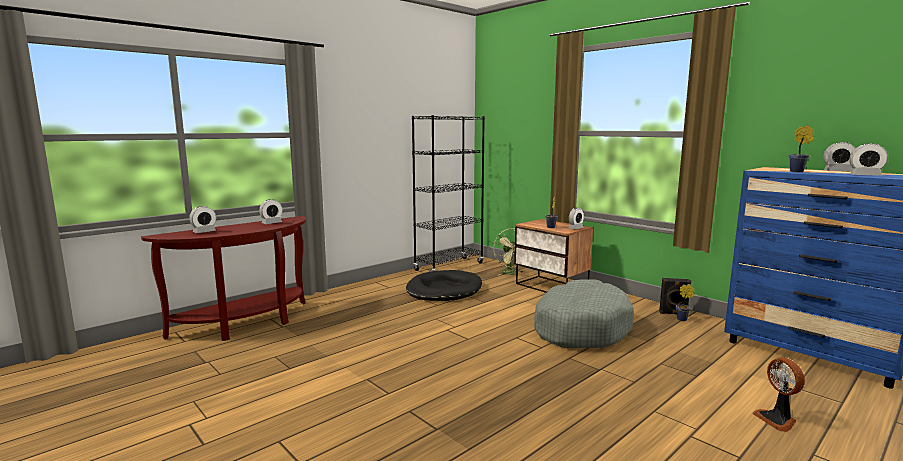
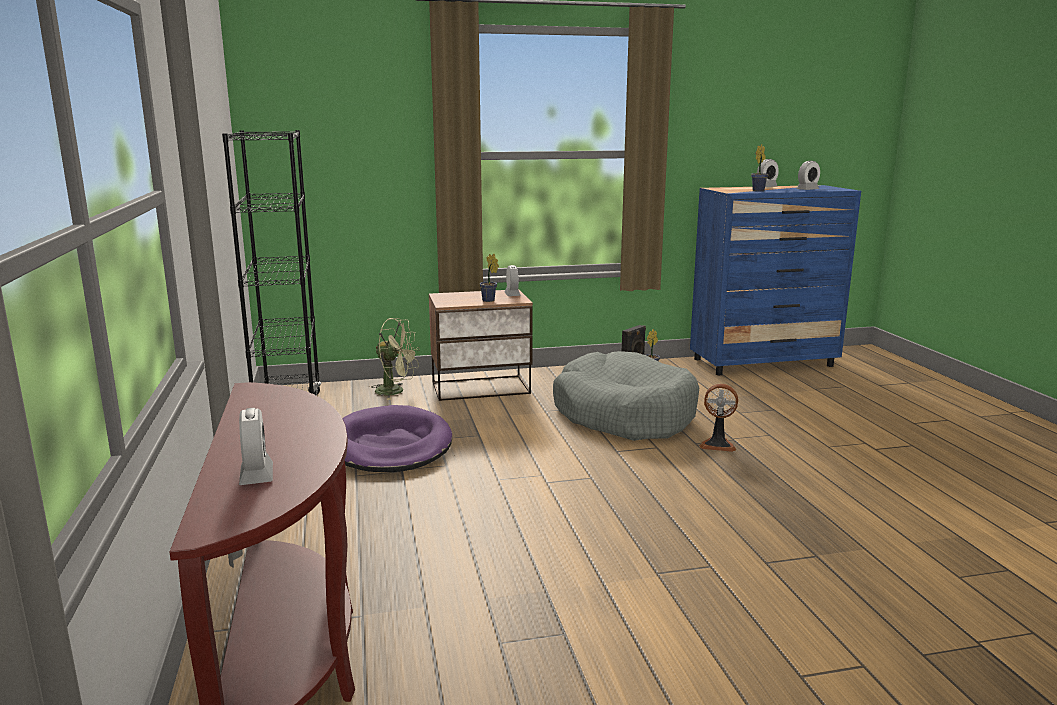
camera: 60 degrees left, 5 degrees up
alarm clock [259,199,283,224] -> none
black dog bed [406,270,482,301] -> purple dog bed [342,405,452,472]
fan [752,358,805,432] -> fan moved to [699,384,738,452]

